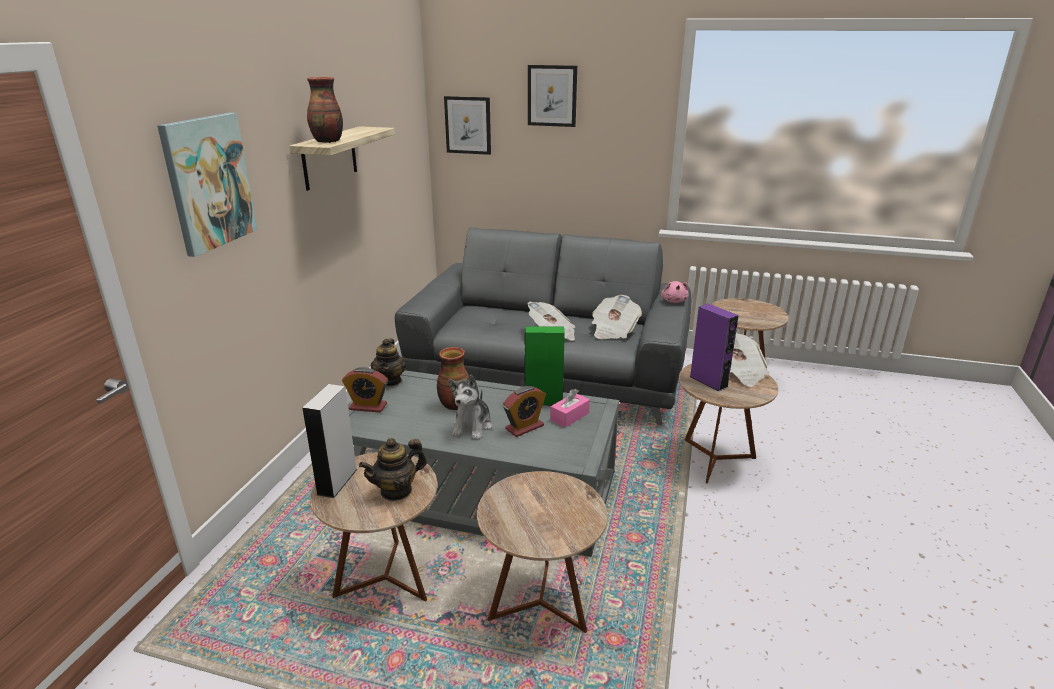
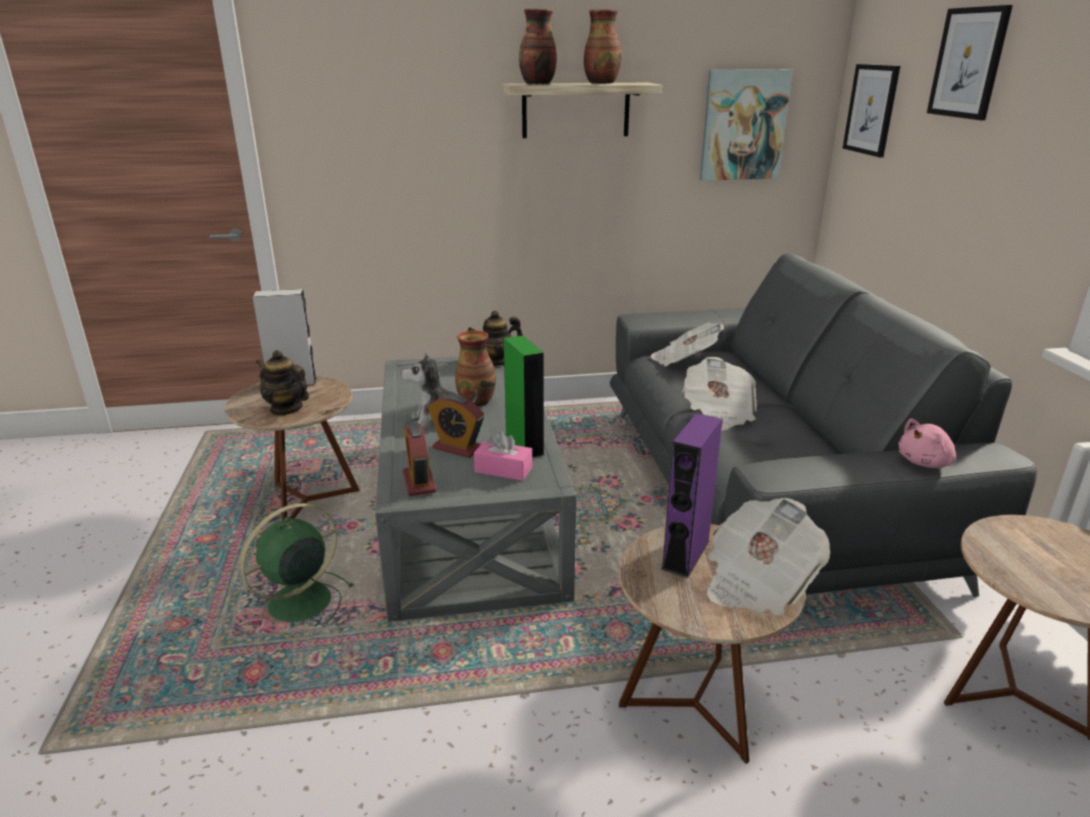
camera: 65 degrees right, 0 degrees up
picture [157,113,258,257] -> picture moved to [700,69,793,181]
alarm clock [342,367,388,413] -> alarm clock moved to [403,422,436,496]
brown side table [477,471,608,633] -> green fan [240,503,353,623]
newspaper [592,295,642,339] -> newspaper moved to [650,323,724,366]
none -> vase [584,9,622,84]

